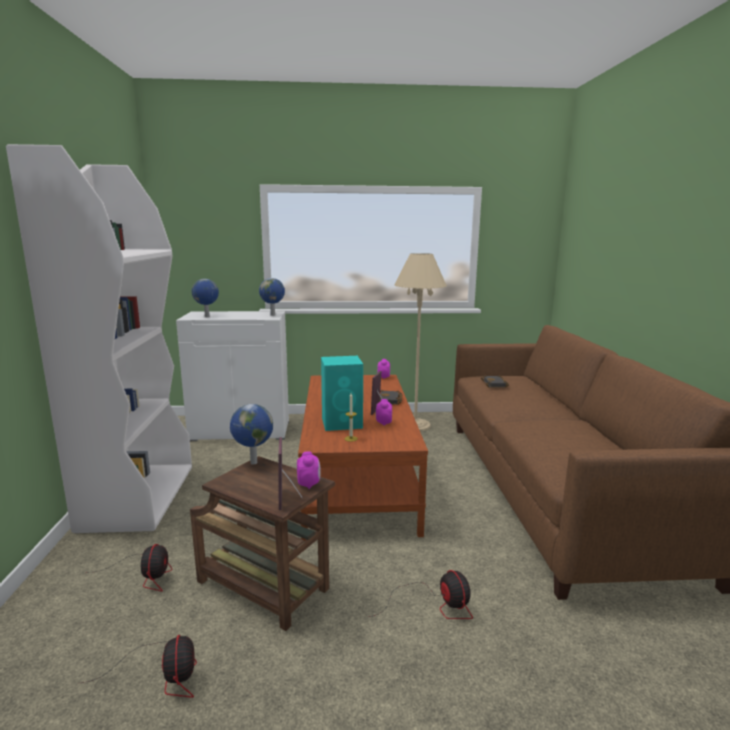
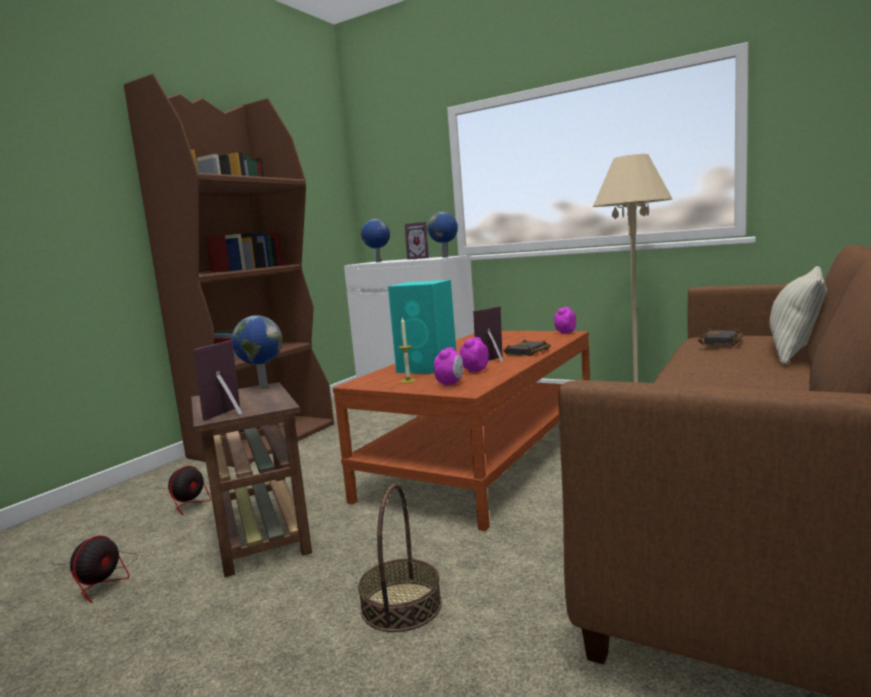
camera: 35 degrees right, 5 degrees down
white bookcase [6,144,192,533] -> brown bookcase [124,74,334,467]
alarm clock [297,451,321,490] -> alarm clock moved to [434,347,463,387]
fan [369,570,473,619] -> basket [358,484,442,632]
none -> picture frame [405,222,429,260]
none -> pillow [769,266,827,365]

